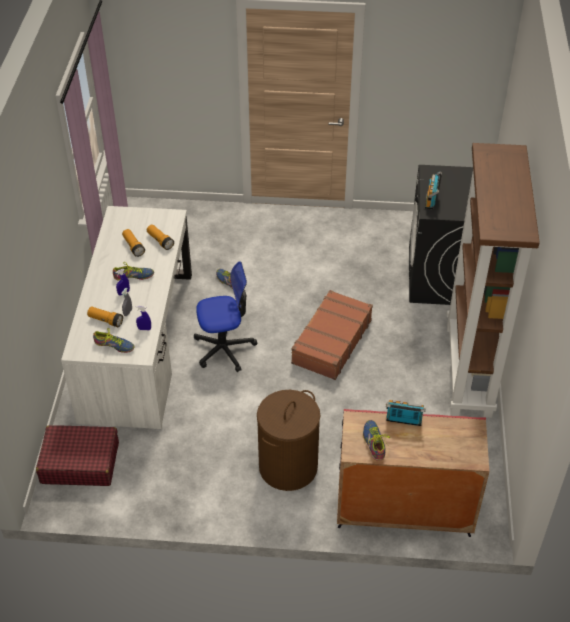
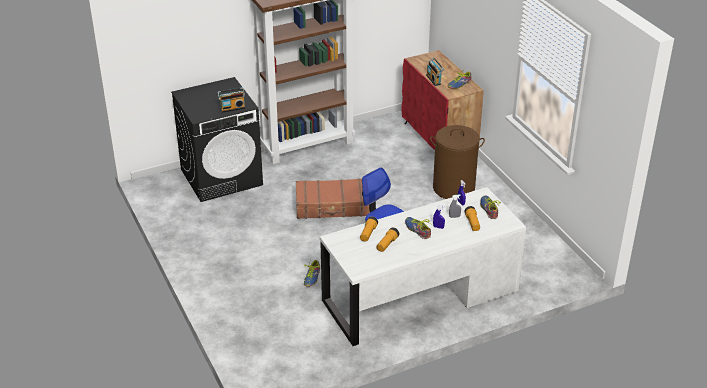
camera: 120 degrees left, 10 degrees down
red suitcase [36,425,119,486] -> none

